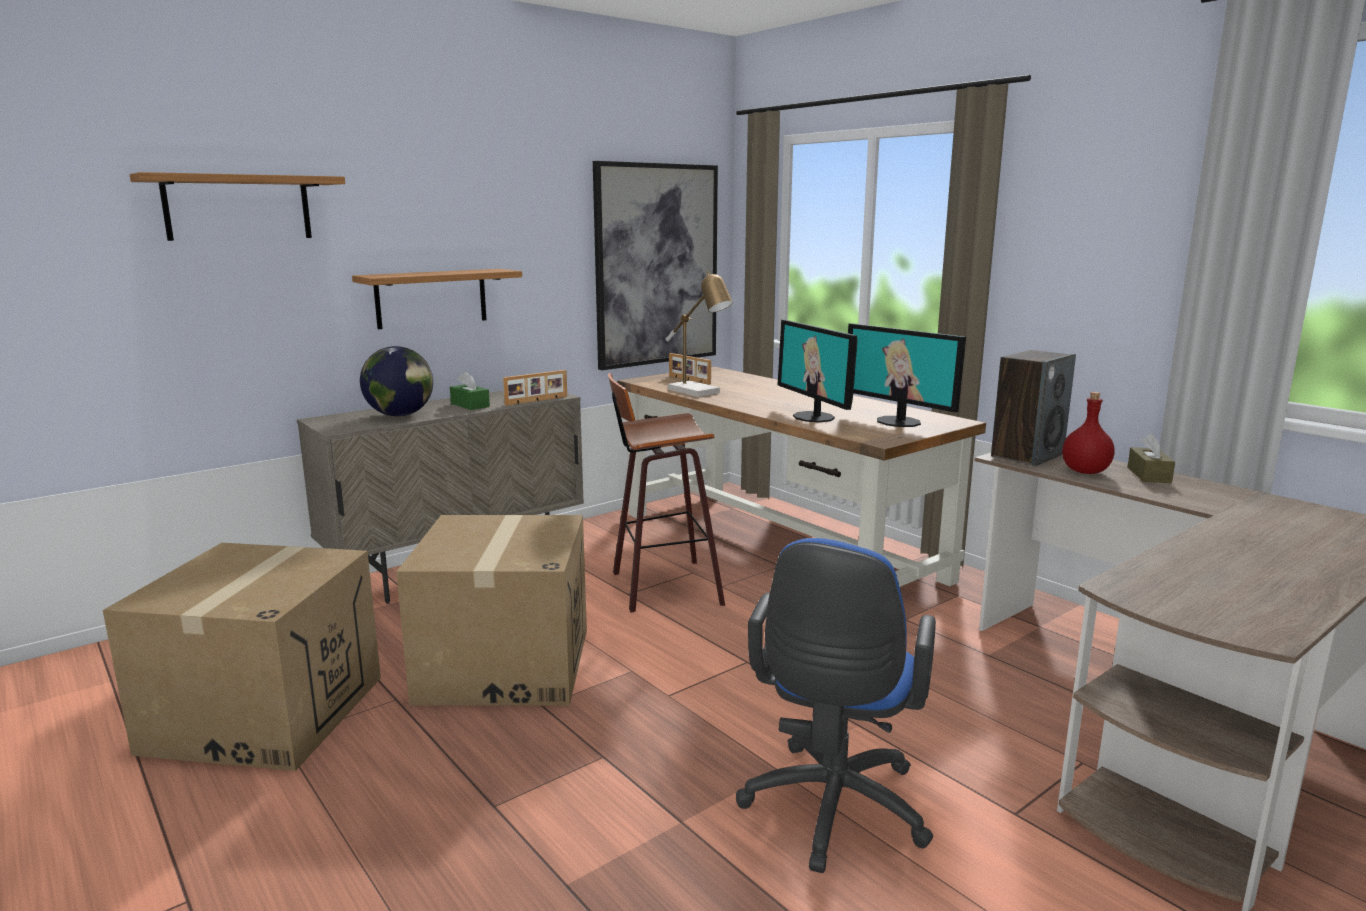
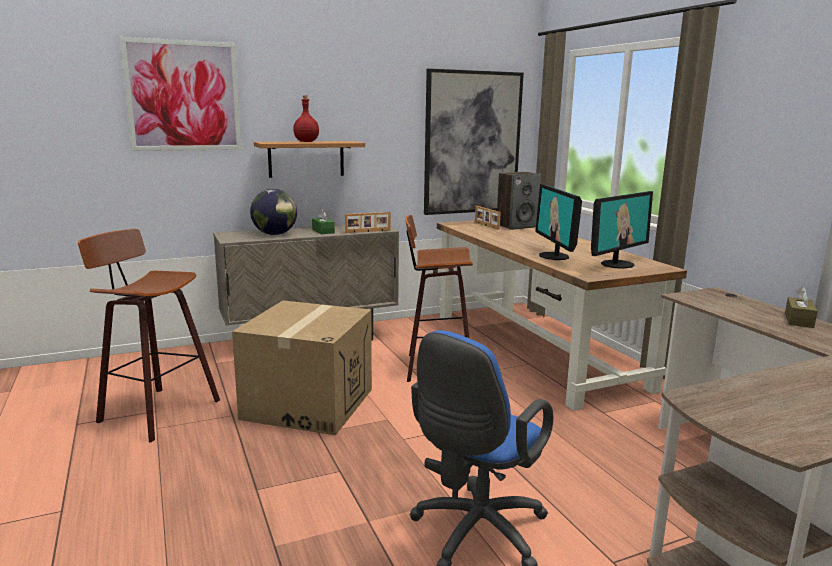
camera: 15 degrees right, 0 degrees up
cardboard box [103,543,381,771] -> stool [78,229,220,443]
shelf [130,172,345,241] -> picture [120,37,242,151]
table lamp [666,271,733,397] -> none
monitor [848,323,966,427] -> monitor turned 105 degrees counterclockwise [591,191,653,269]
speaker [991,350,1076,466] -> speaker moved to [497,172,541,230]
red bottle [1062,392,1115,474] -> red bottle moved to [293,95,319,142]

